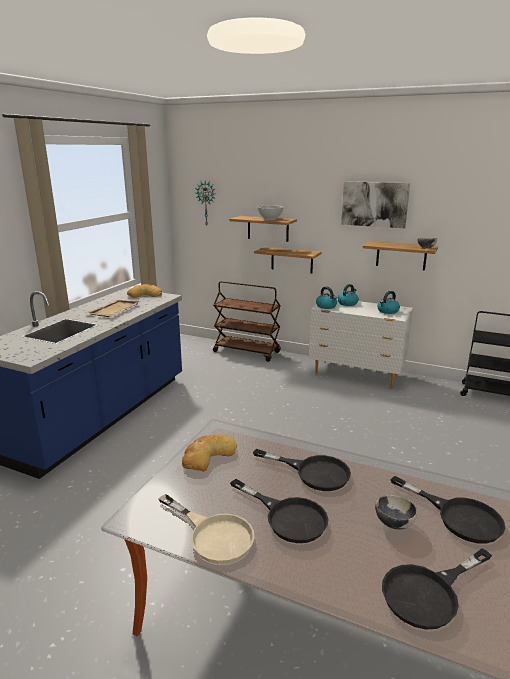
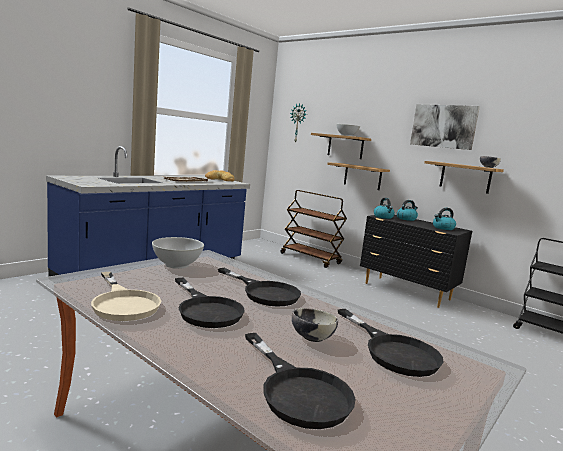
camera: 15 degrees right, 10 degrees down
bread [182,434,237,471] -> white bowl [152,237,204,269]
white dresser [309,299,413,388] -> black dresser [360,215,472,308]
black frying pan [382,548,492,630] -> black frying pan turned 105 degrees counterclockwise [245,333,356,429]

